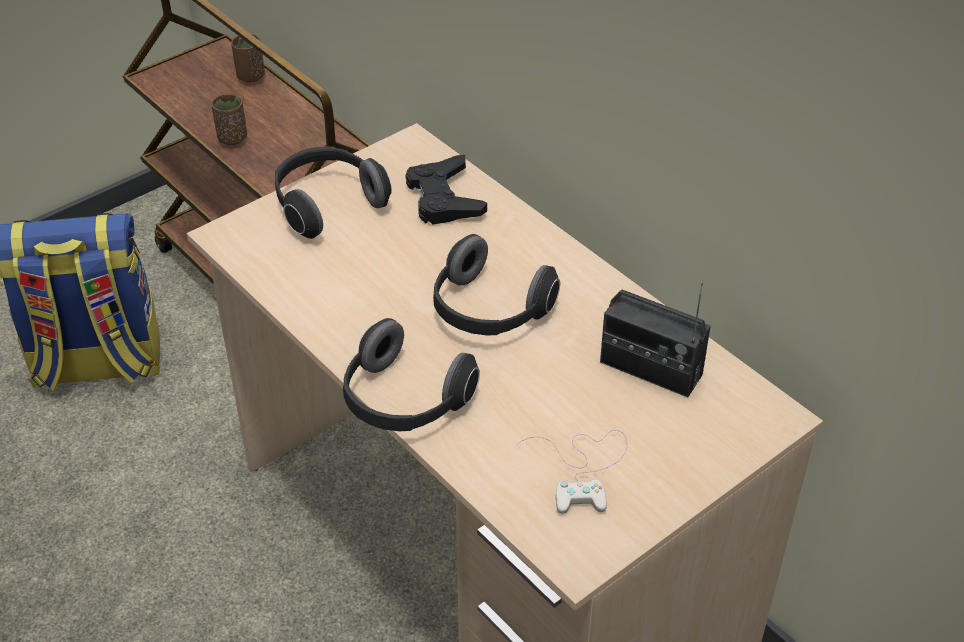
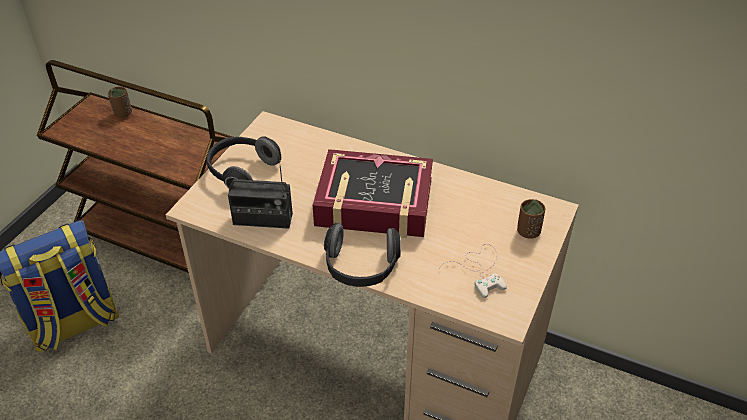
camera: 25 degrees left, 0 degrees up
brown cup [211,94,247,145] -> brown cup moved to [517,199,545,239]
black game controller [406,155,487,225] -> none
headphones [433,234,560,336] -> book [313,149,433,238]
radio [600,282,711,397] -> radio moved to [228,160,293,229]

